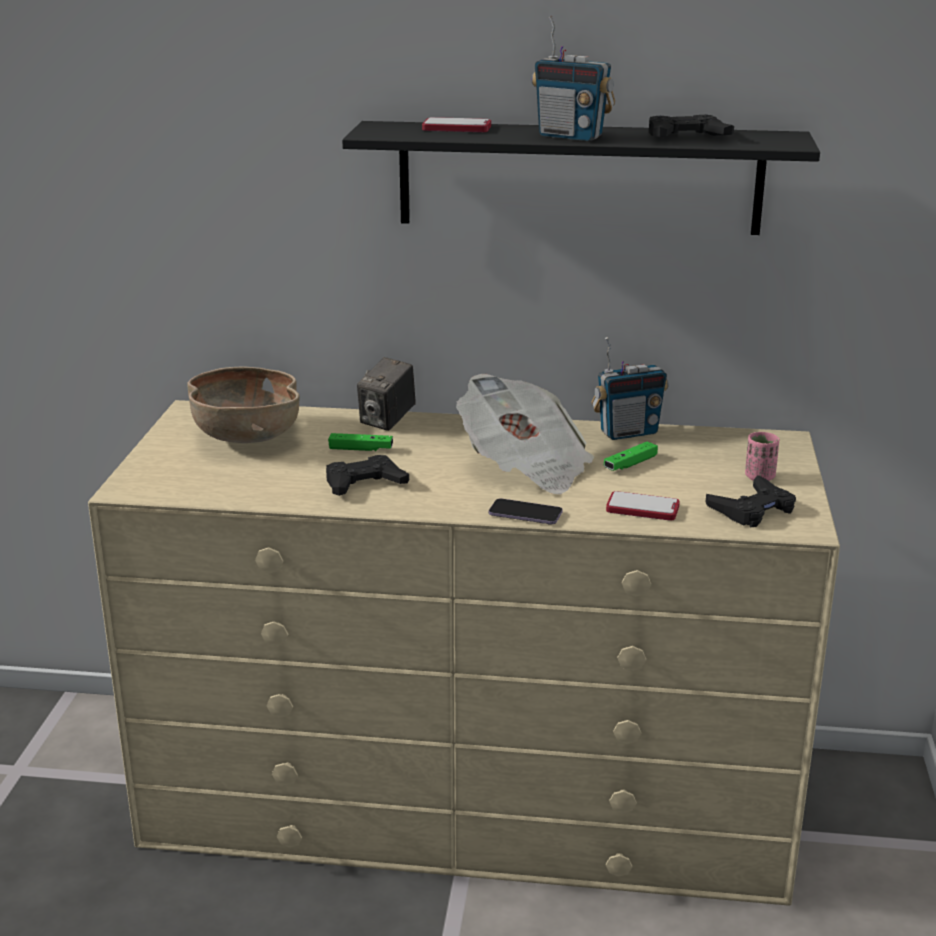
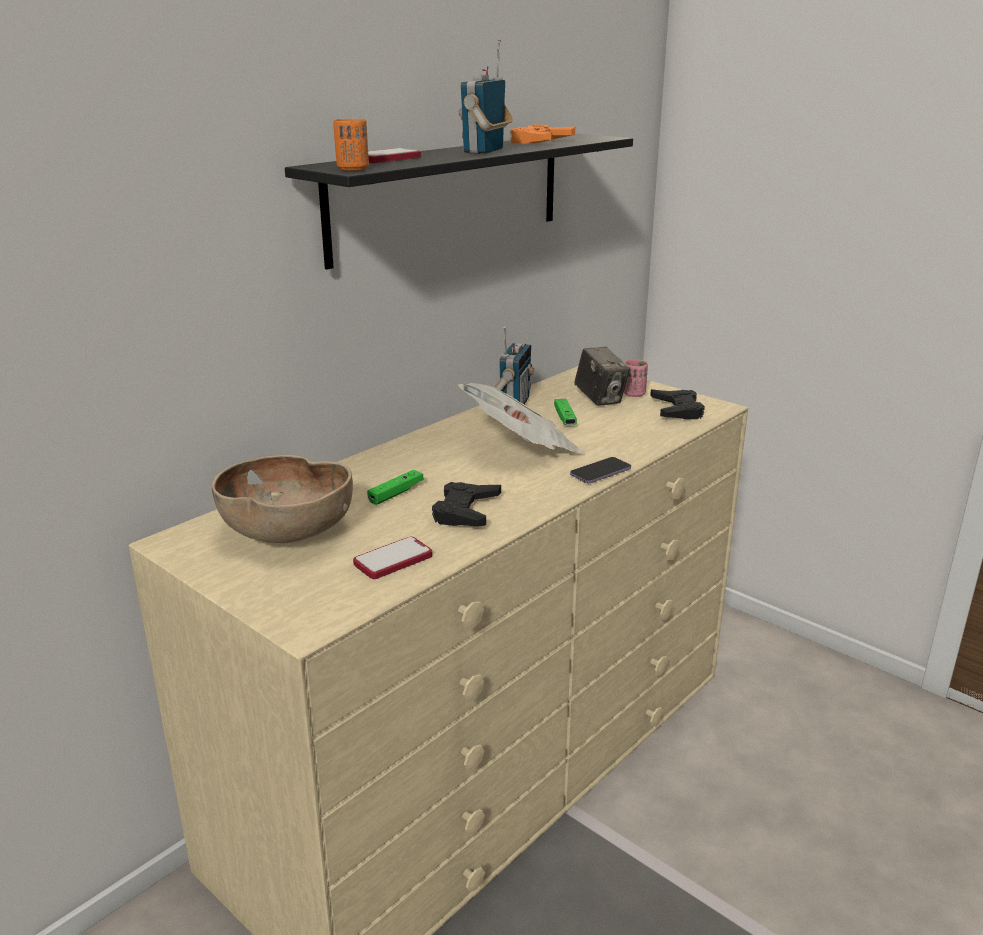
camera: 55 degrees left, 0 degrees up
camera [357,357,416,431] -> camera moved to [574,347,630,406]
radio [532,16,615,141] -> radio turned 135 degrees clockwise [458,39,513,154]
phone [606,491,680,521] -> phone moved to [353,537,432,579]
black game controller [649,114,734,137] -> orange game controller [510,124,575,144]
none -> orange cup [333,119,369,170]

